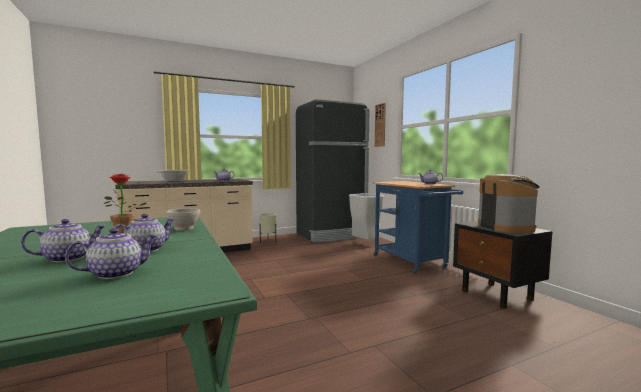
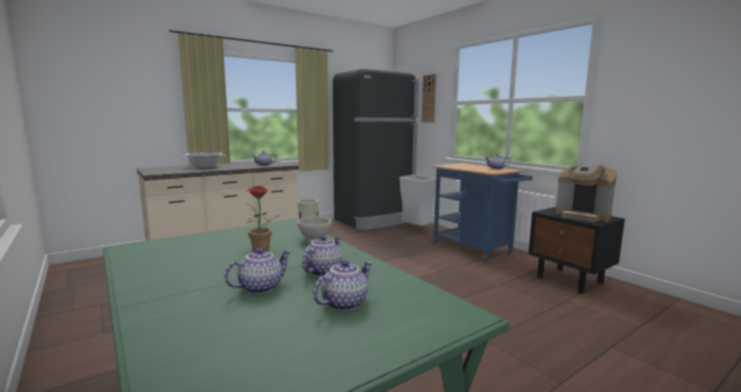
camera: 10 degrees left, 5 degrees up
coffee machine [478,174,539,233] -> coffee machine turned 150 degrees clockwise [555,163,617,222]

